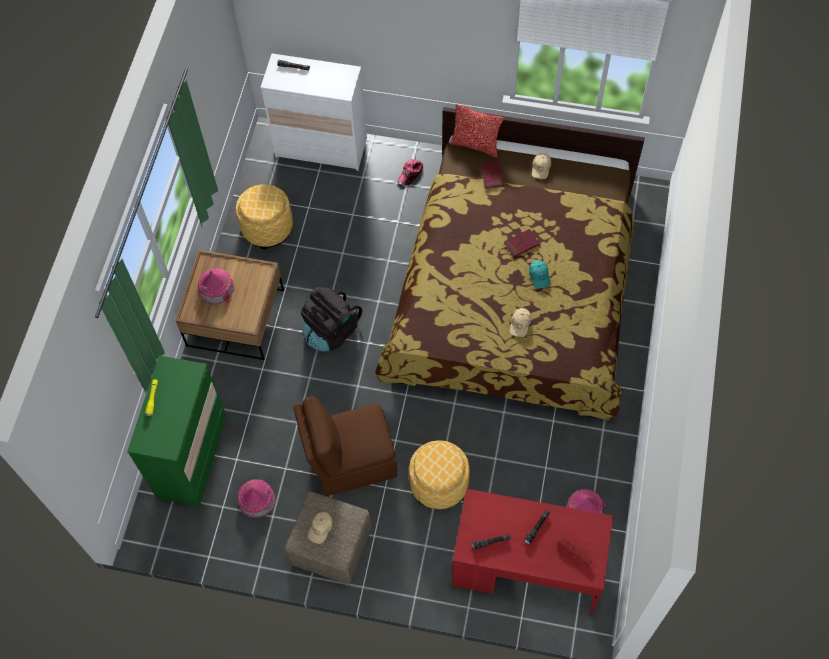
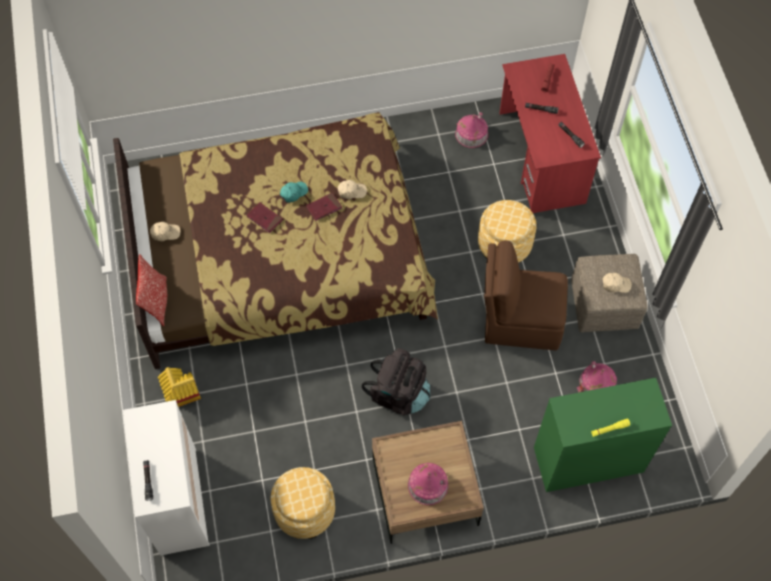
camera: 115 degrees left, 0 degrees up
brown chair [293,396,397,496] -> brown chair turned 135 degrees clockwise [484,240,568,350]
cap [398,159,423,185] -> toy house [158,367,201,407]
red book [481,161,504,189] -> red book moved to [306,193,342,221]

